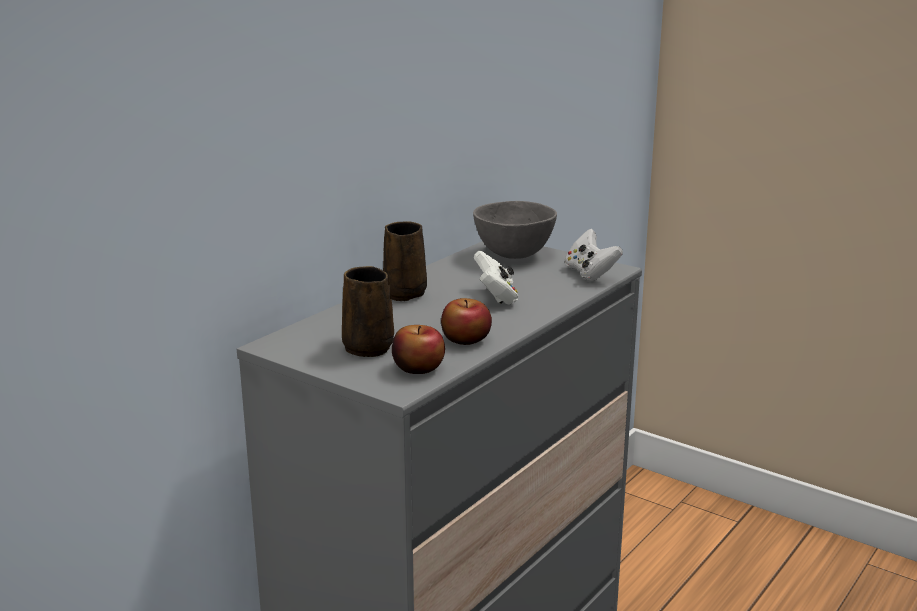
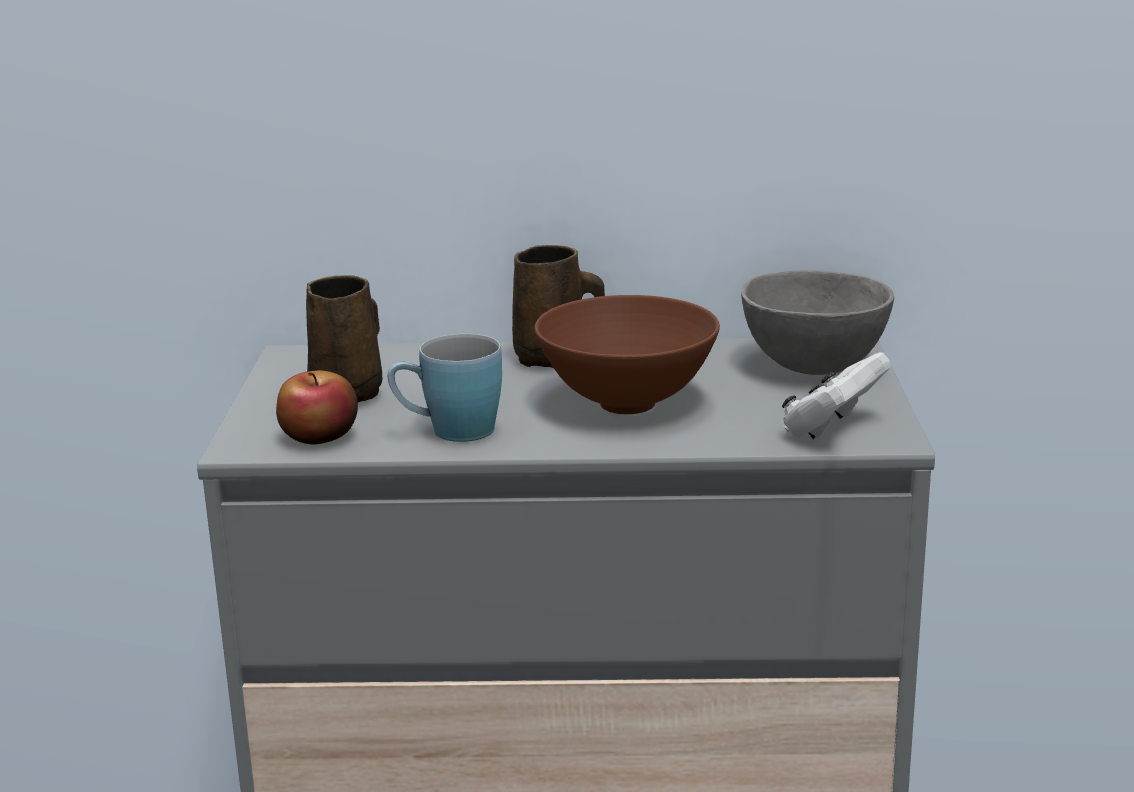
camera: 55 degrees right, 0 degrees up
apple [441,298,492,345] -> blue mug [387,334,502,442]
white game controller [474,251,518,304] -> brown bowl [535,295,720,414]

